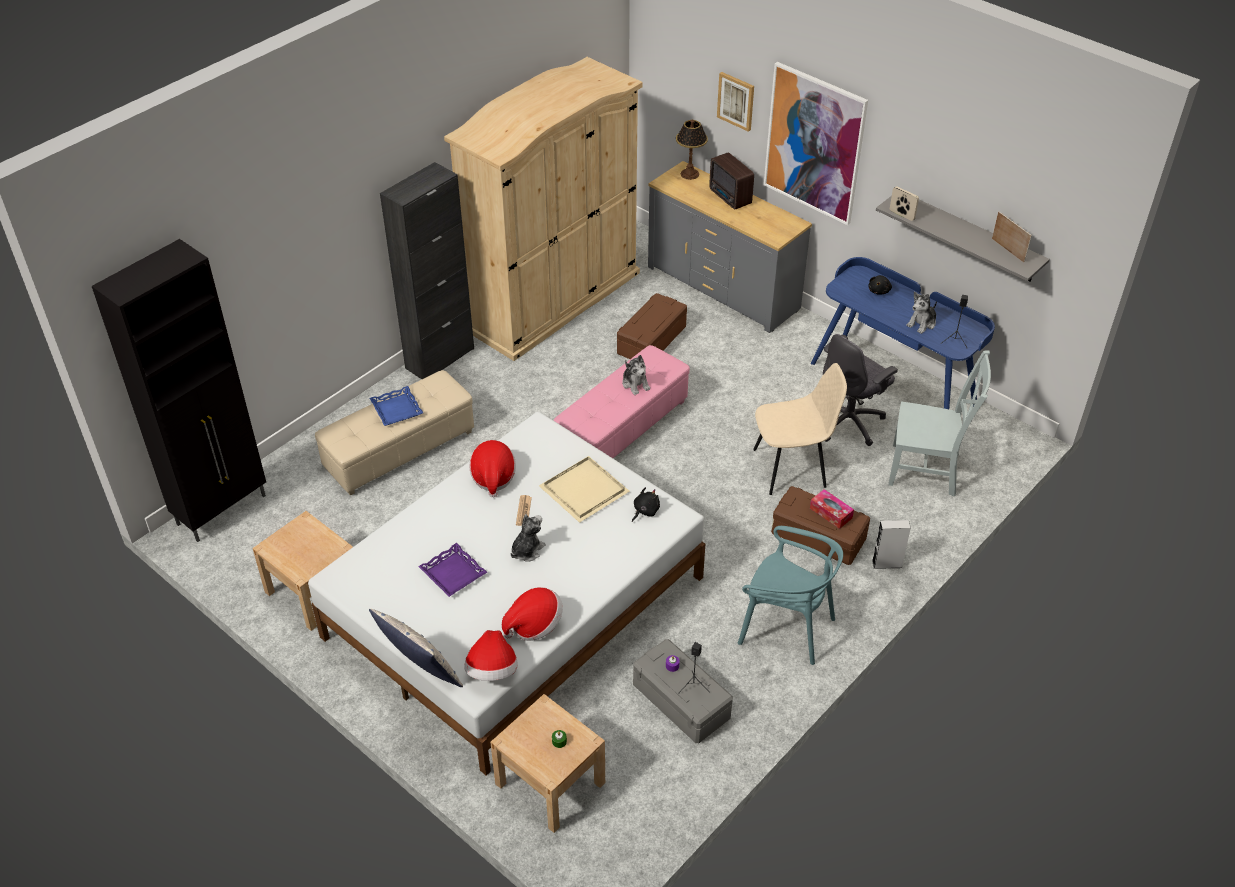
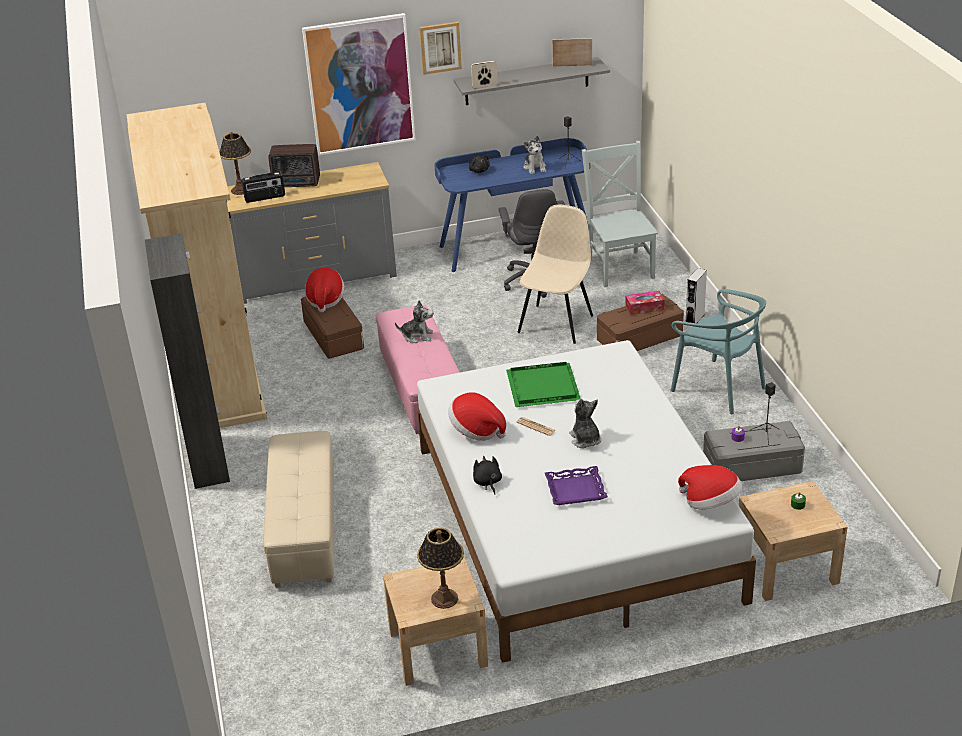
camera: 55 degrees left, 10 degrees down
black cabinet [92,239,266,542] -> none
pillow [369,608,463,687] -> none
blue tray [370,386,423,426] -> none
hat [502,587,563,641] -> hat moved to [305,268,344,312]
beige tray [539,456,630,523] -> green tray [506,362,581,407]
black plush toy [632,487,660,522] -> black plush toy moved to [473,456,502,495]
picture [717,72,754,132] -> picture moved to [419,22,462,75]
turquoise chair [738,526,843,665] -> turquoise chair turned 75 degrees clockwise [671,289,766,414]
grey chair [888,351,991,497] -> grey chair turned 60 degrees counterclockwise [582,141,658,287]
none -> radio [242,172,285,203]
none -> table lamp [417,528,464,609]

